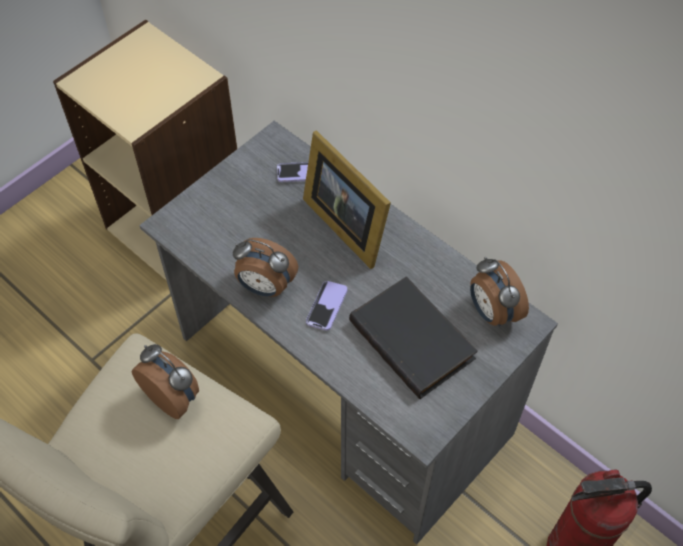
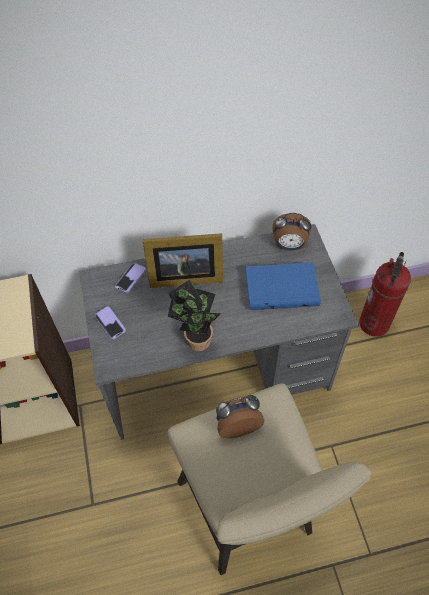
camera: 55 degrees left, 0 degrees up
alarm clock [233,238,299,297] -> potted plant [168,280,221,351]
phone [306,281,348,331] -> phone moved to [95,306,126,340]
black book [349,276,478,399] -> blue book [246,262,321,310]

